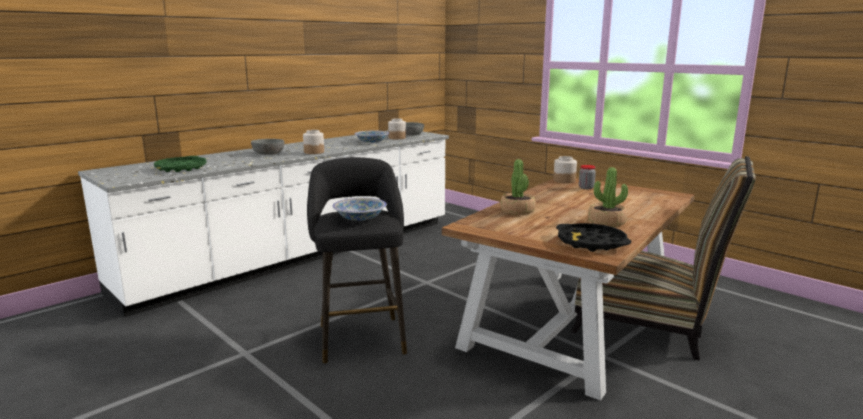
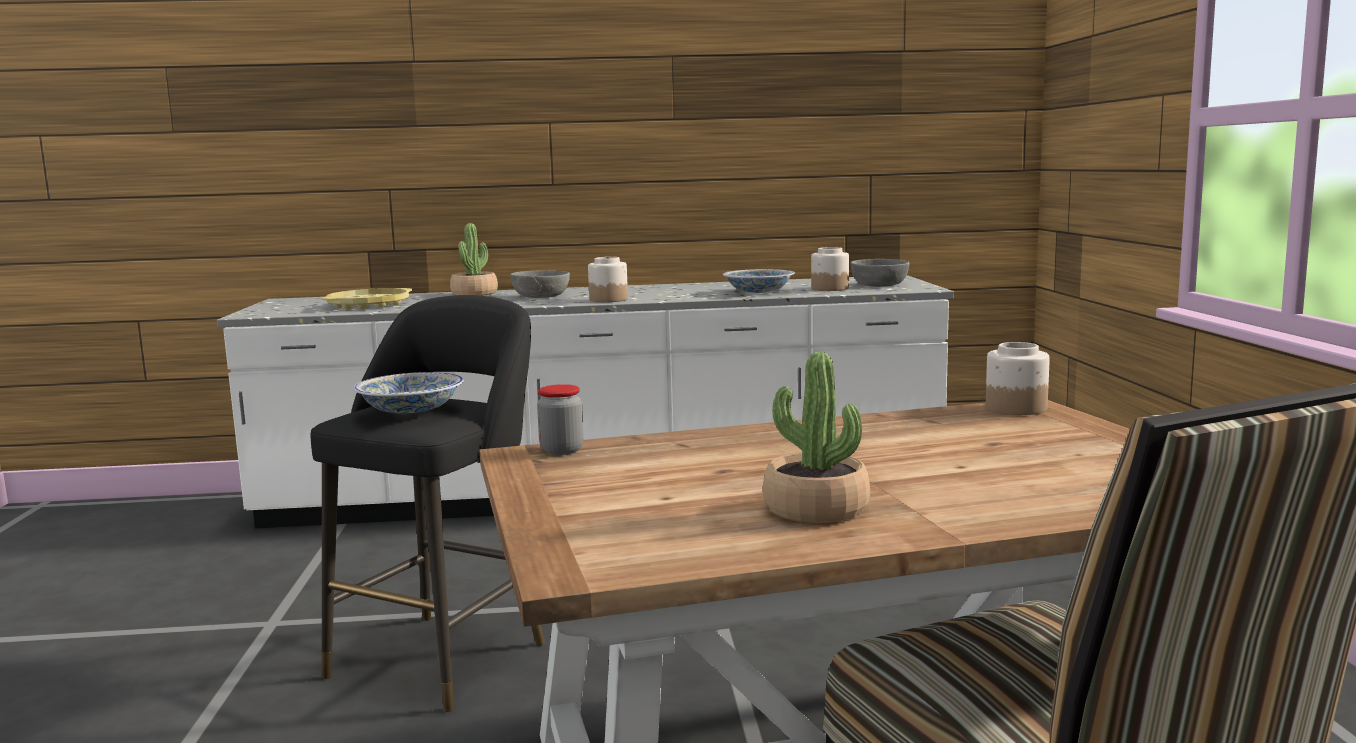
camera: 40 degrees right, 5 degrees down
green tray [154,156,206,172] -> yellow tray [322,288,412,309]
potted plant [500,159,536,215] -> potted plant moved to [450,223,498,296]
black tray [556,223,631,252] -> none
jar [579,165,596,189] -> jar moved to [537,384,584,455]

